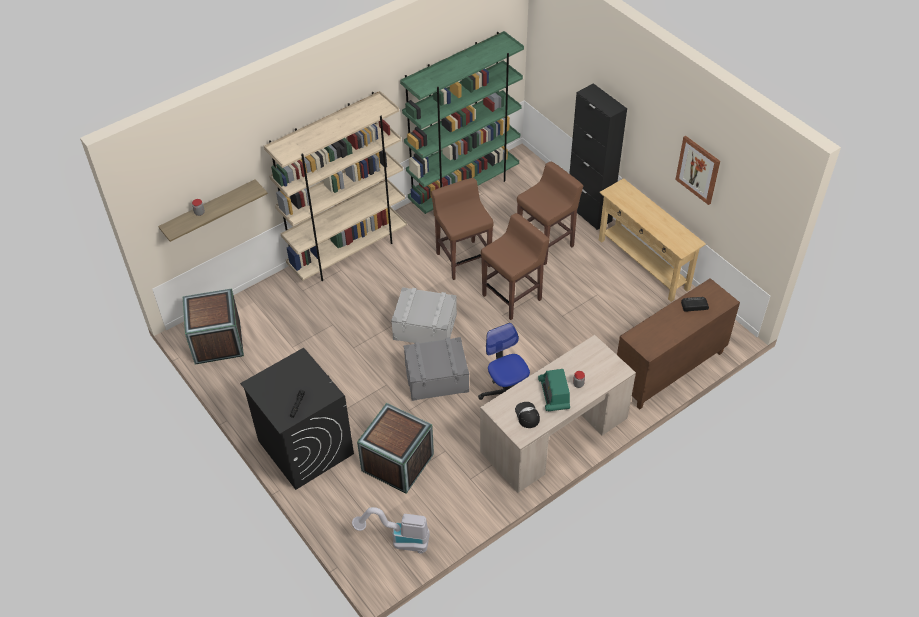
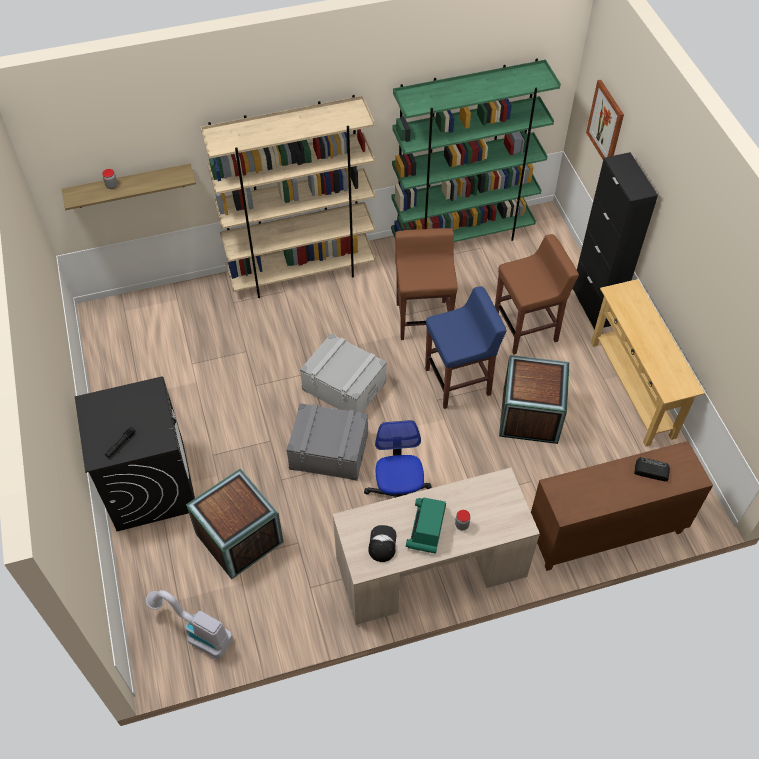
camera: 20 degrees right, 5 degrees up
crate [182,288,244,364] -> crate moved to [499,355,570,444]
brown stool [481,213,550,320] -> blue stool [425,286,507,409]
picture [675,136,720,205] -> picture moved to [586,80,624,159]

